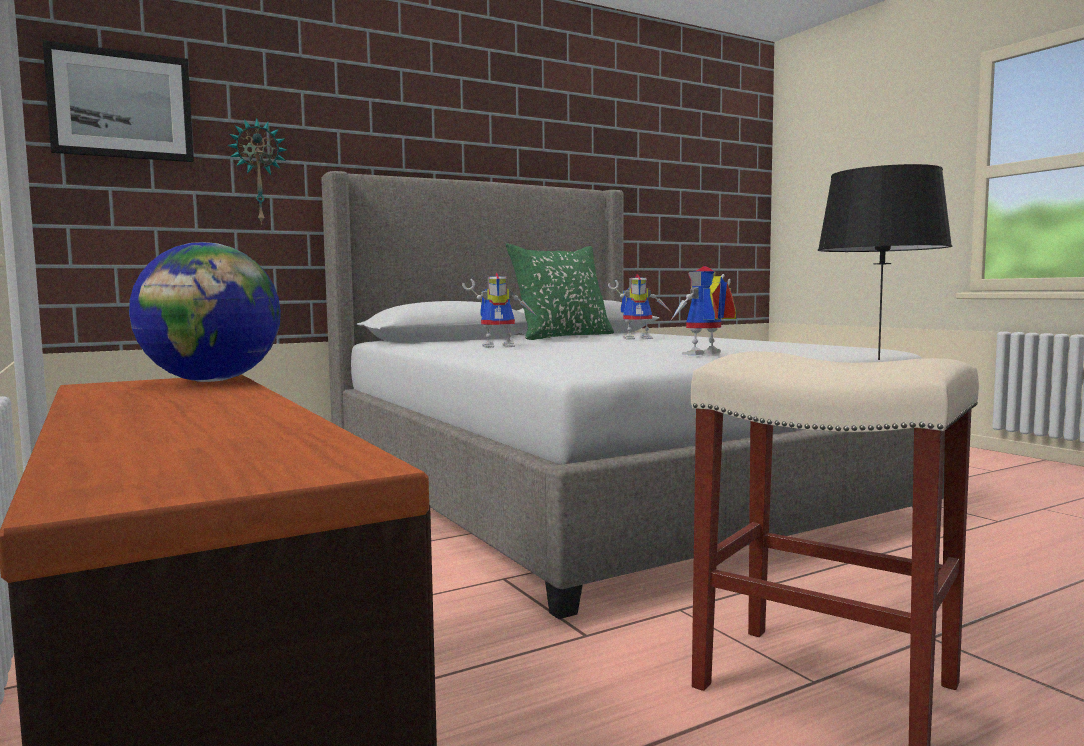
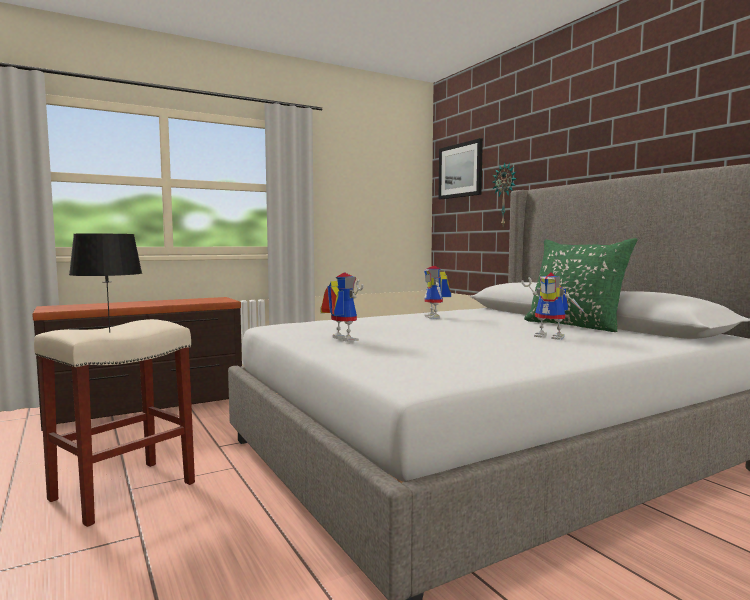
camera: 90 degrees right, 0 degrees up
globe [129,242,281,382] -> none
toy robot [608,274,672,339] -> toy robot turned 45 degrees counterclockwise [522,272,585,340]

